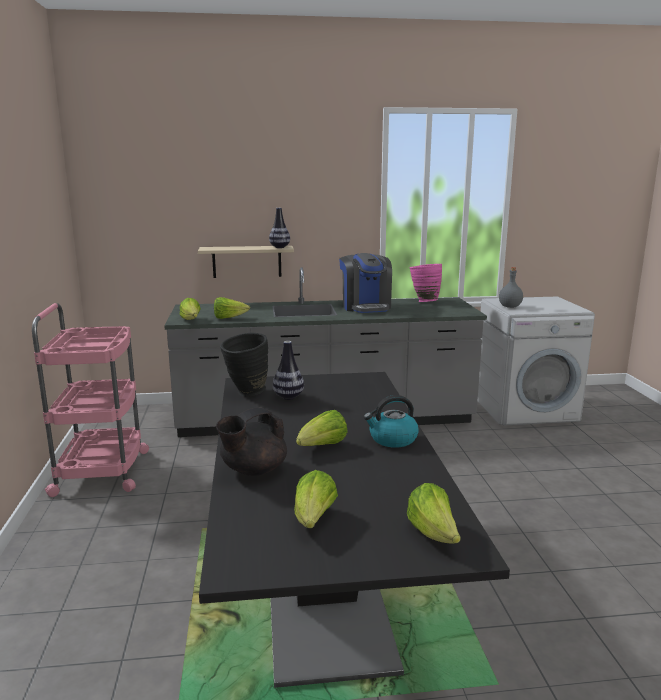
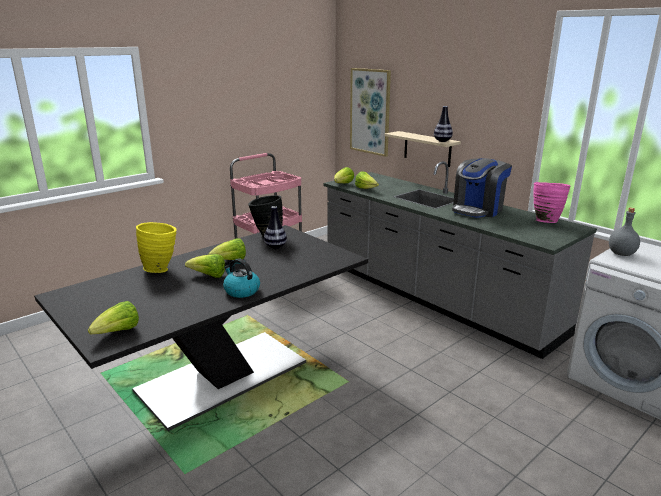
camera: 55 degrees right, 5 degrees up
black teapot [216,407,287,476] -> yellow vase [136,222,177,273]
lettuce [294,470,338,528] -> lettuce moved to [208,239,246,260]
none -> picture [350,68,391,157]

